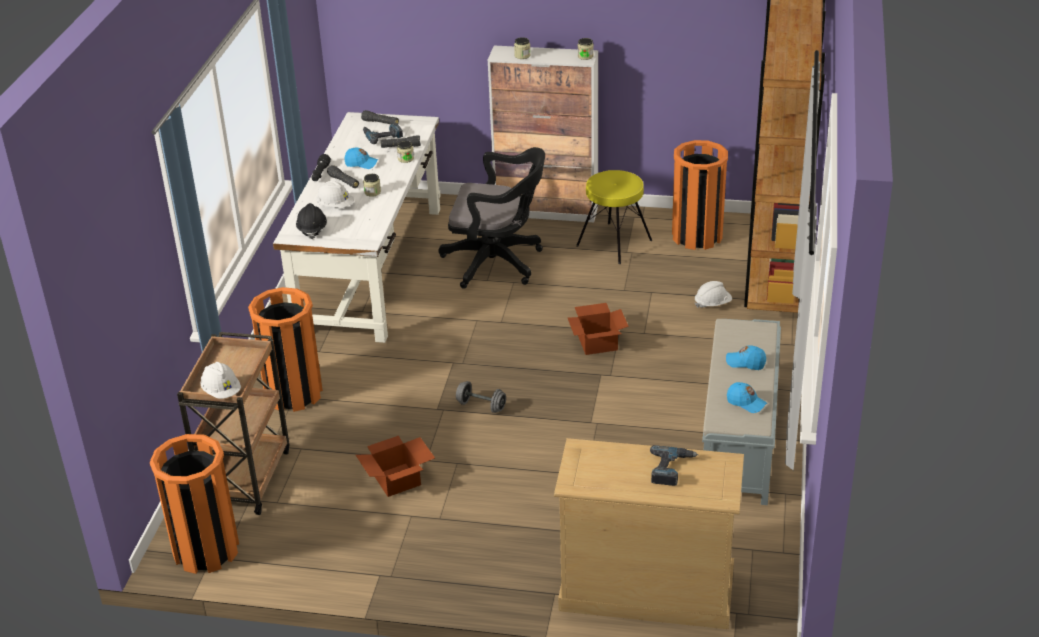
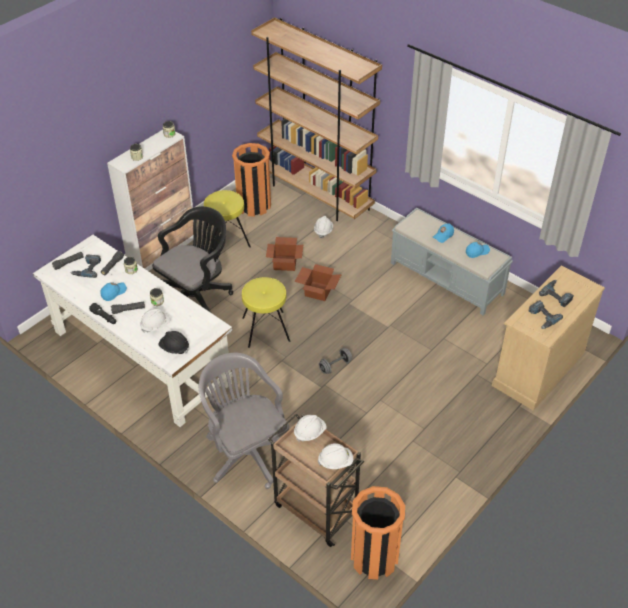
camera: 60 degrees left, 10 degrees up
orange trash can [248,287,323,412] -> grey office chair [199,353,289,489]
cardboard box [356,436,435,497] -> cardboard box moved to [266,237,303,271]
none -> yellow stool [242,277,290,348]
none -> white hard hat [294,415,327,442]
none -> power drill [528,300,563,329]

